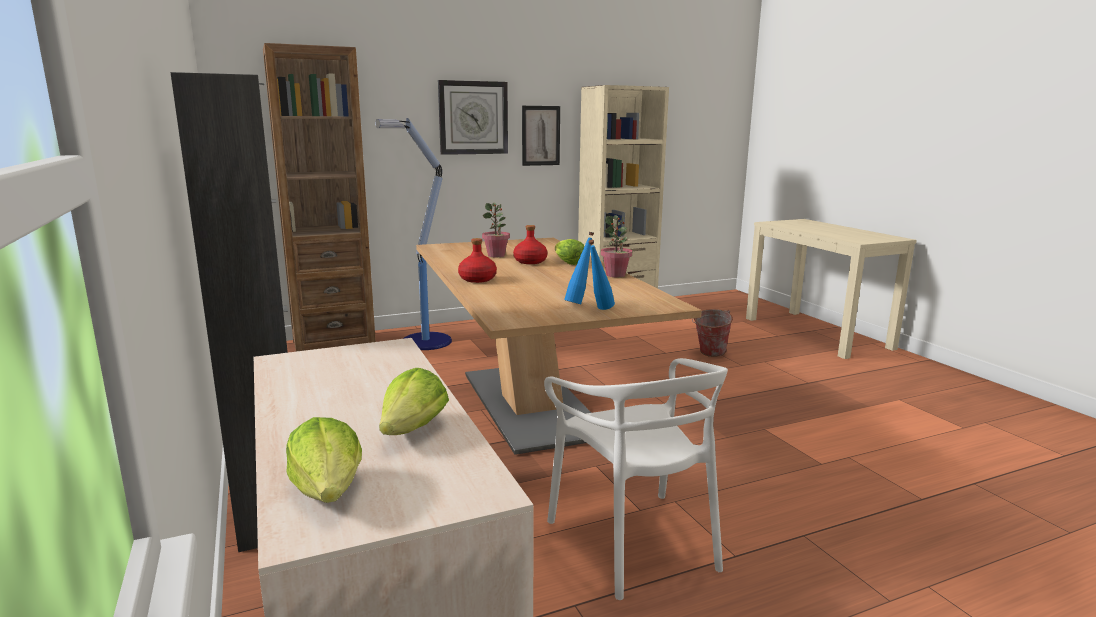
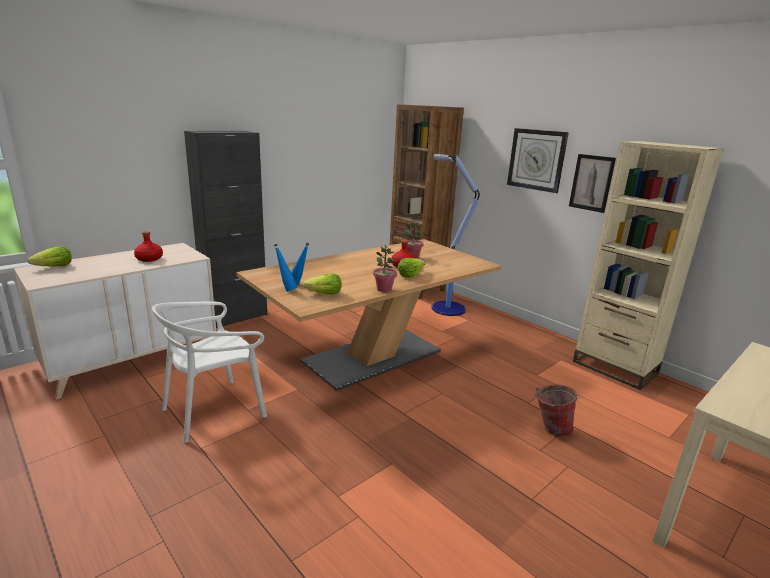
camera: 70 degrees right, 5 degrees up
lettuce [379,368,449,435] -> lettuce moved to [303,273,341,295]
red bottle [458,238,497,283] -> red bottle moved to [134,231,163,262]

